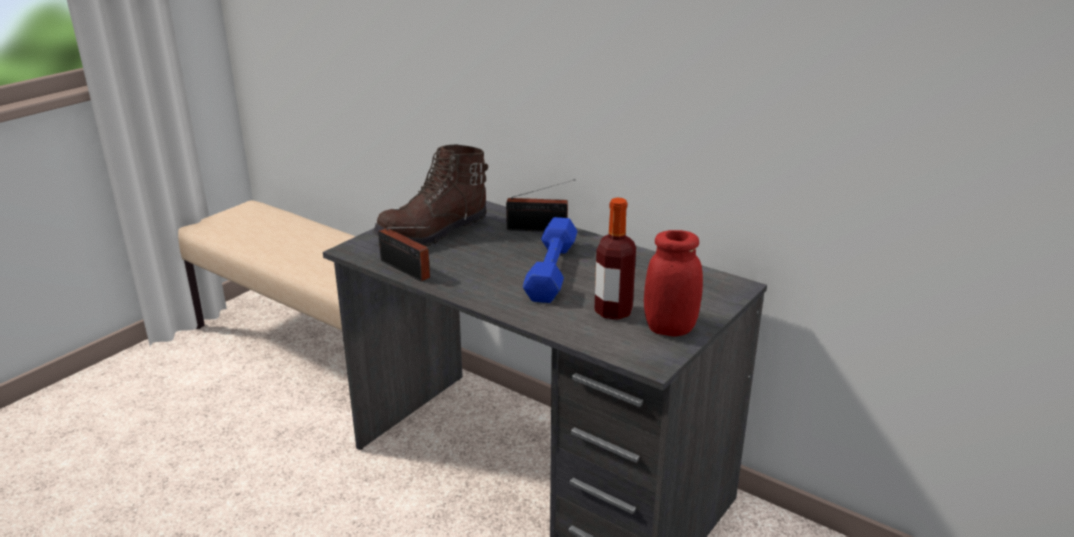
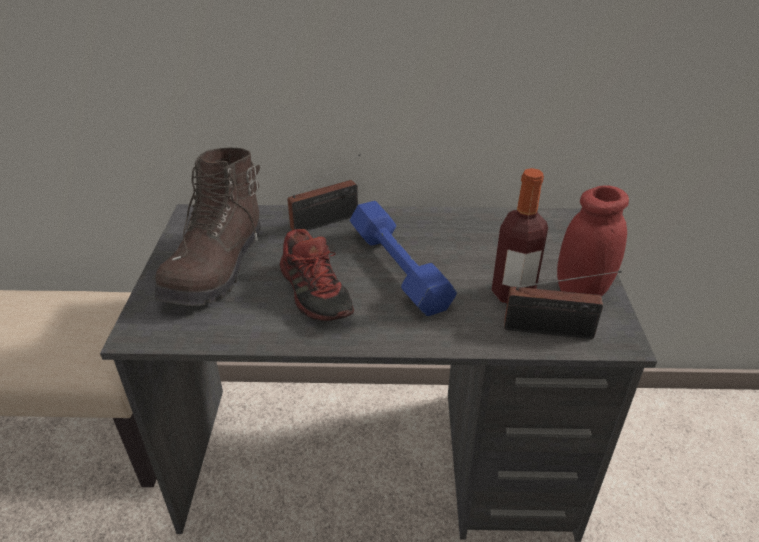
camera: 35 degrees left, 10 degrees up
radio [378,227,430,281] -> radio moved to [505,271,622,339]
none -> shoe [280,229,354,321]

